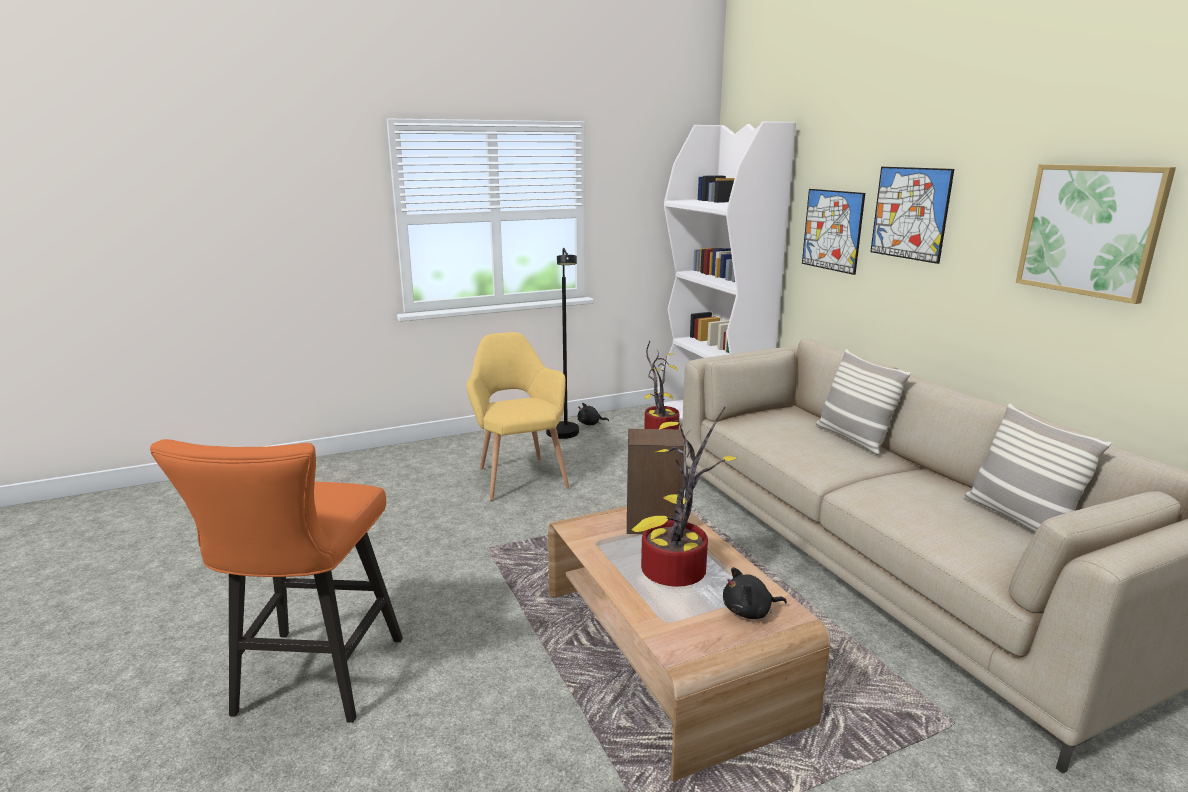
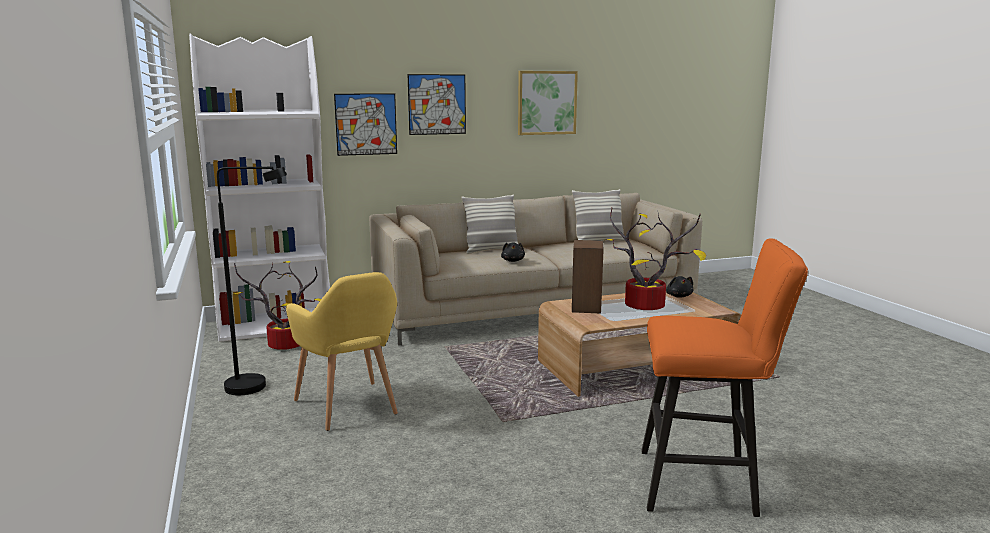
camera: 85 degrees left, 5 degrees down
yellow armchair [466,332,569,501] -> yellow armchair turned 105 degrees counterclockwise [286,272,398,431]
black plush toy [578,403,609,425] -> black plush toy moved to [501,242,525,262]

